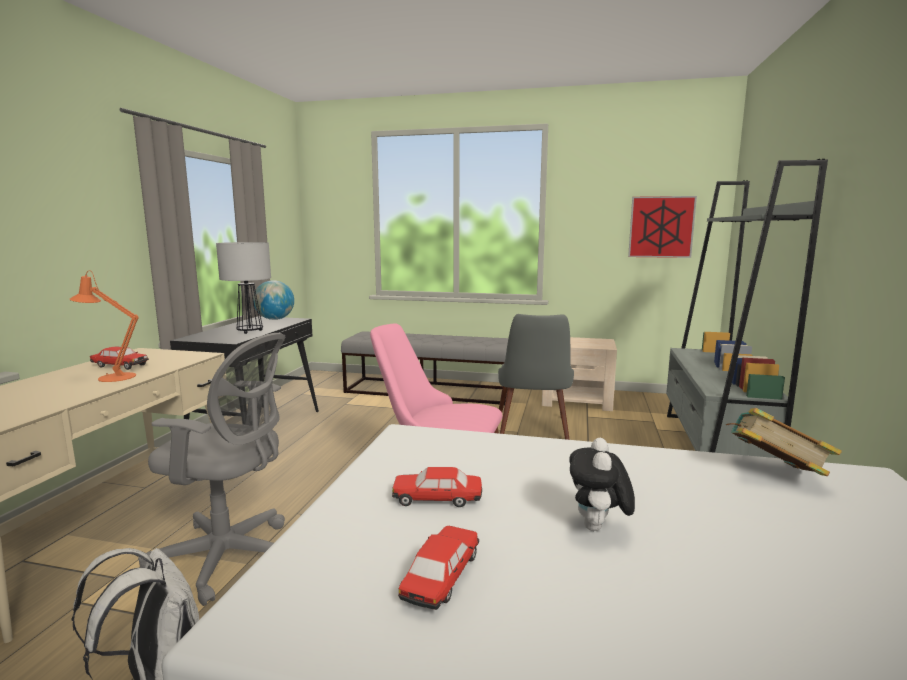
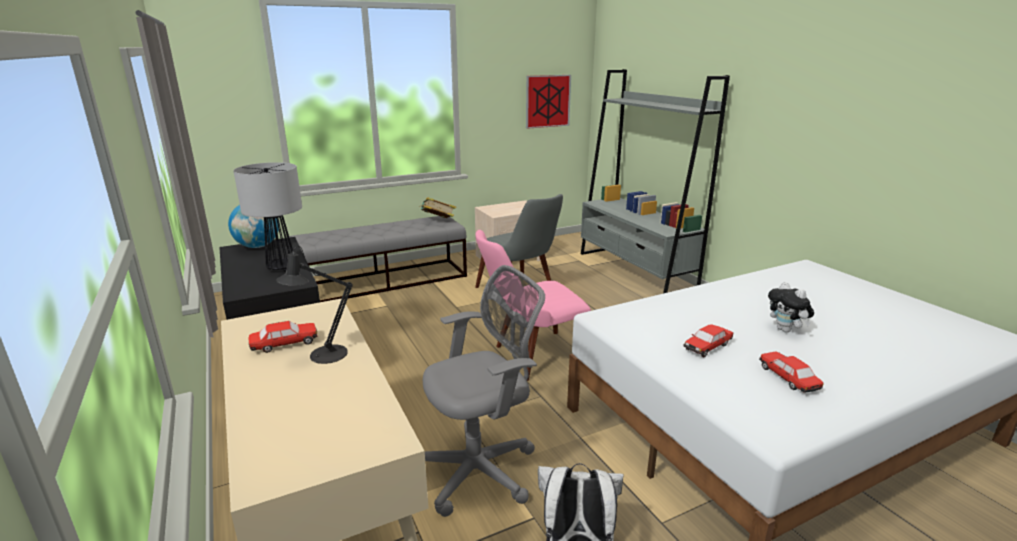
camera: 40 degrees left, 10 degrees up
orange table lamp [70,270,139,382] -> black table lamp [276,246,353,364]
book [726,408,842,476] -> book moved to [419,197,456,218]

